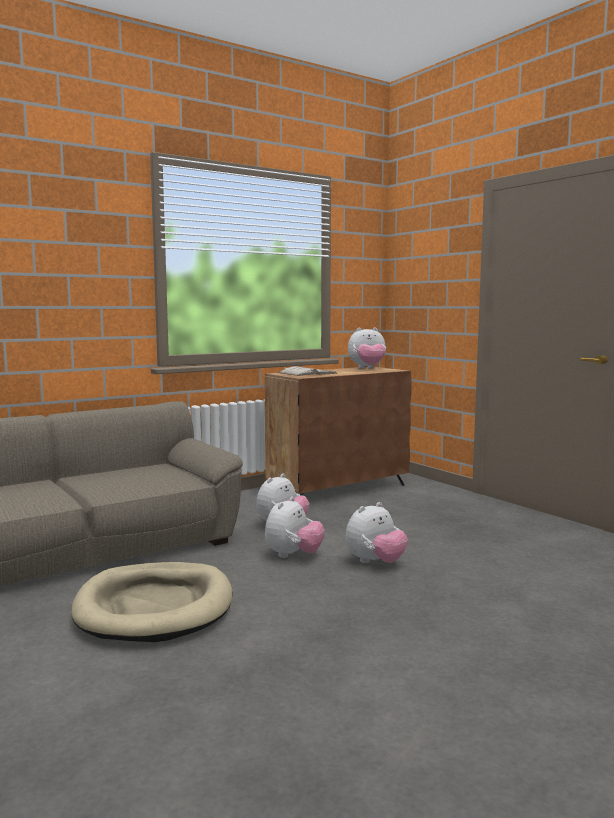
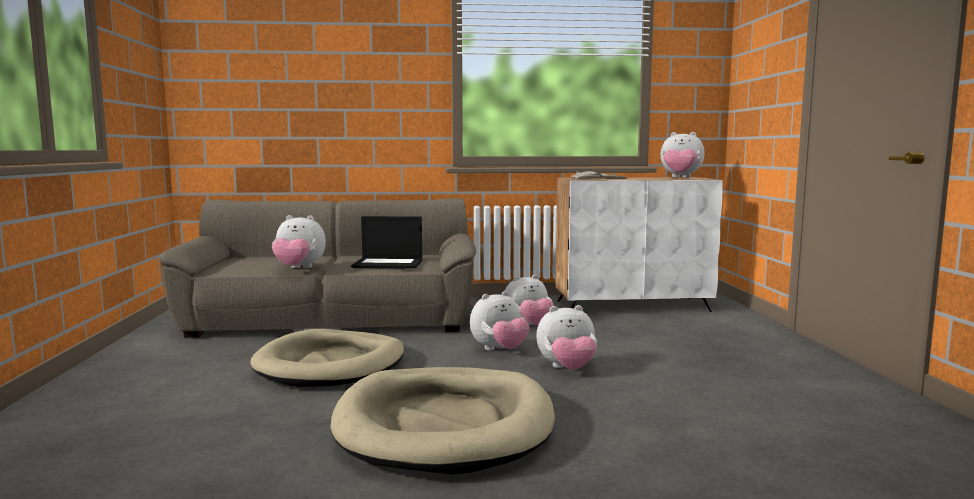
camera: 30 degrees right, 0 degrees up
brown cabinet [264,367,412,496] -> white cabinet [555,177,723,312]
none -> plush toy [272,215,326,268]
none -> beige dog bed [330,367,555,474]
none -> laptop [351,216,423,269]

